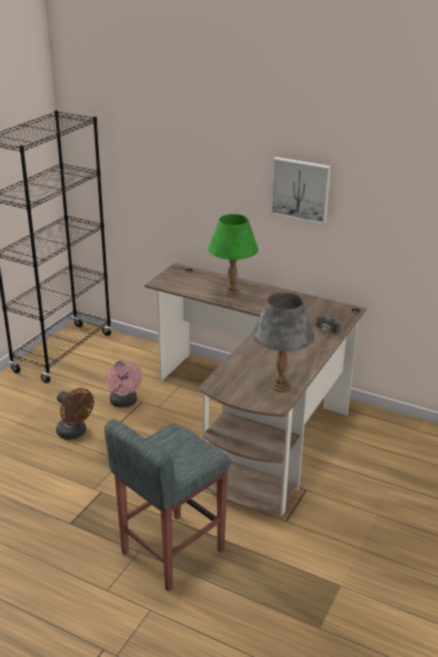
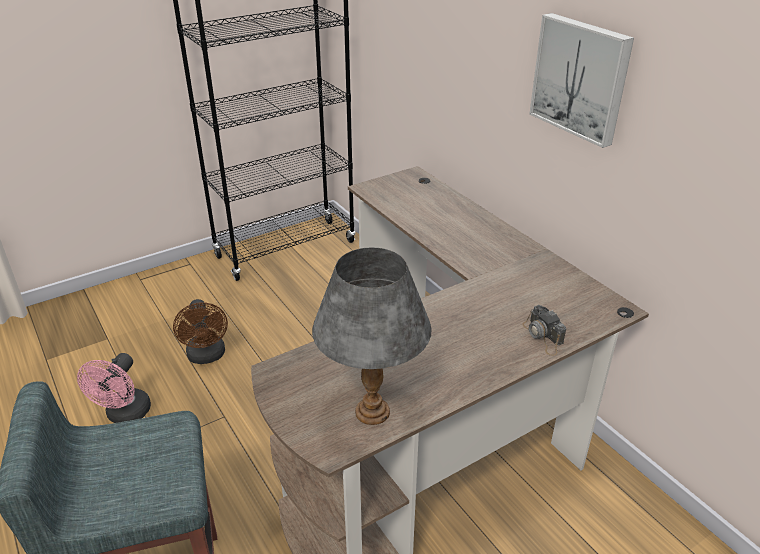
camera: 30 degrees right, 5 degrees up
pink fan [106,361,143,408] -> pink fan moved to [77,353,151,423]
green table lamp [208,214,258,297] -> none

